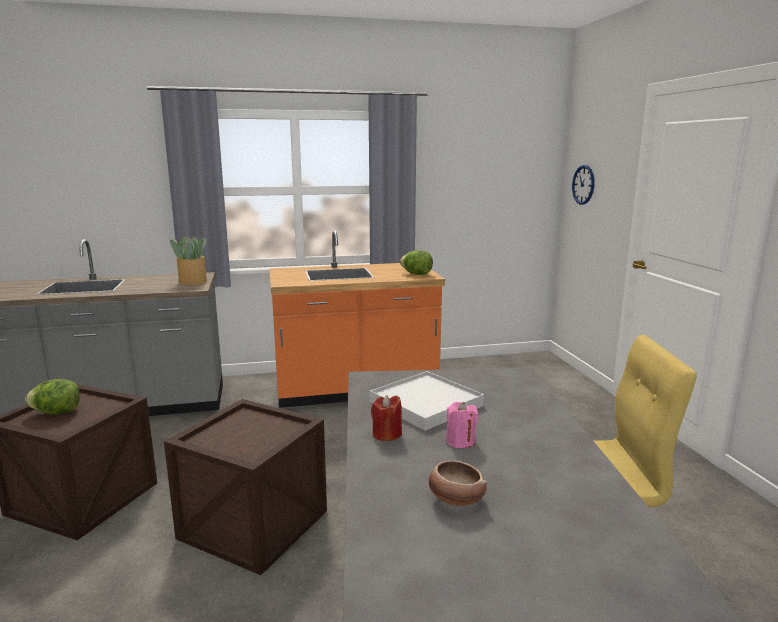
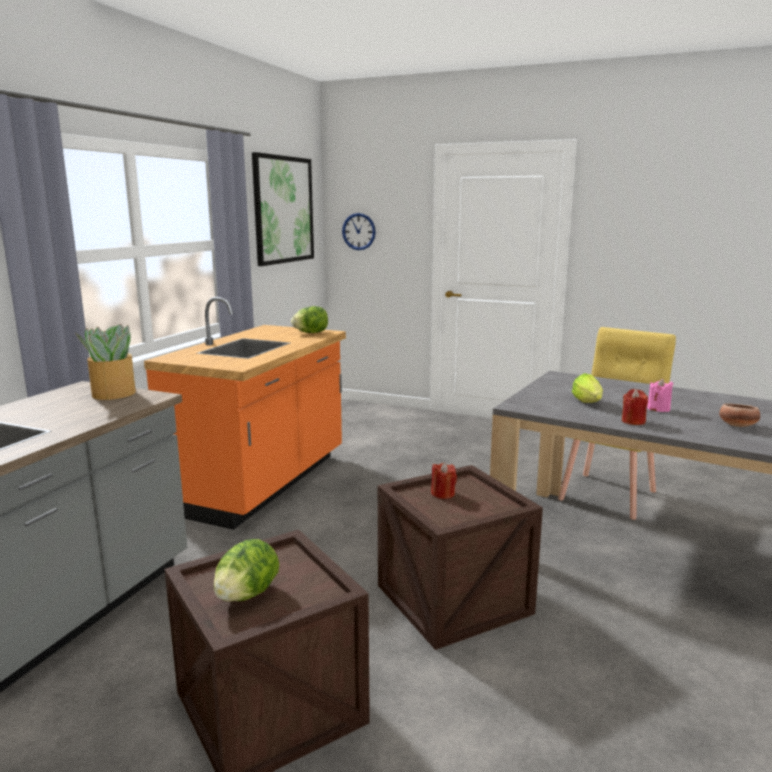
camera: 55 degrees left, 0 degrees up
white tray [370,371,484,431] -> lettuce [572,373,603,403]
none -> picture [252,152,314,266]
none -> red candle [431,462,457,499]

